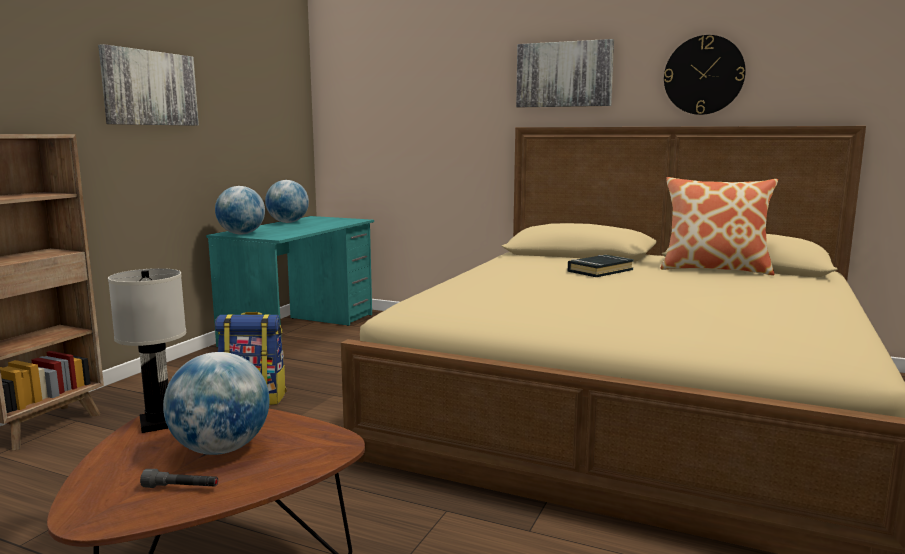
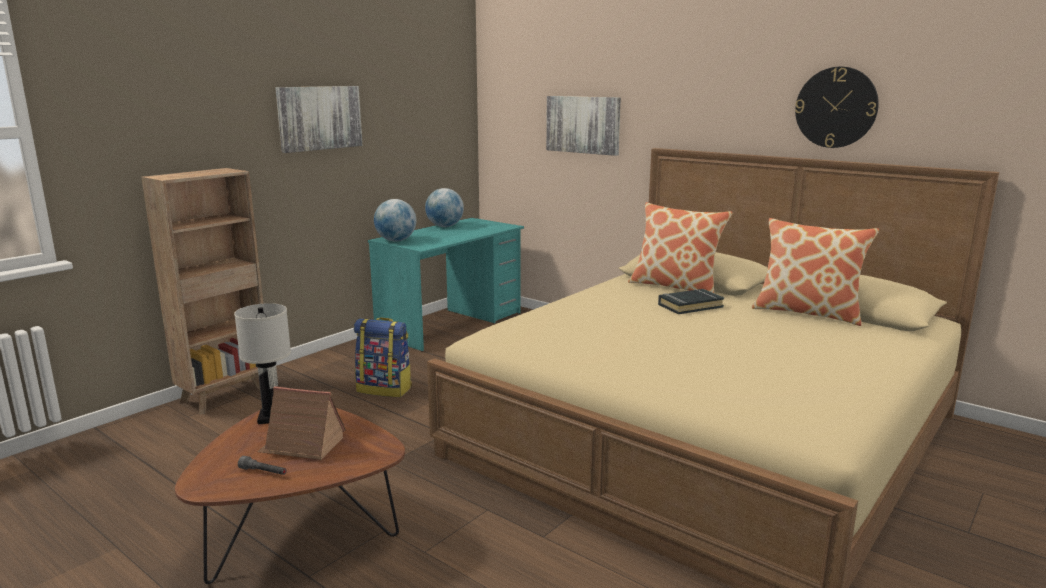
camera: 15 degrees right, 5 degrees up
globe [163,352,269,455] -> toy house [257,386,346,460]
picture [516,39,614,107] -> picture moved to [546,96,621,156]
none -> pillow [628,202,733,293]

